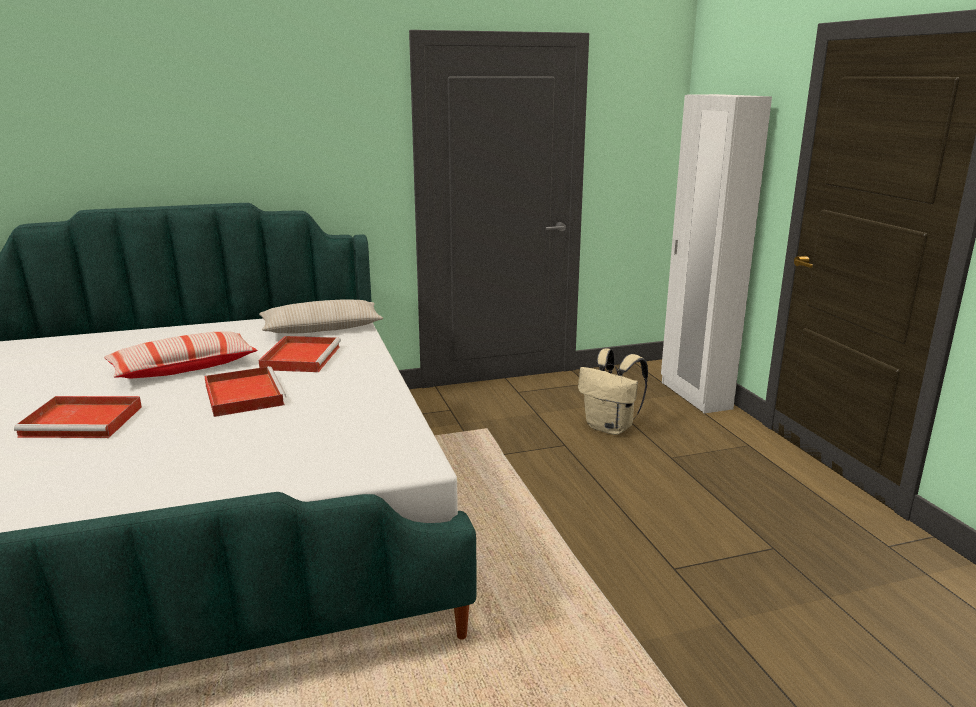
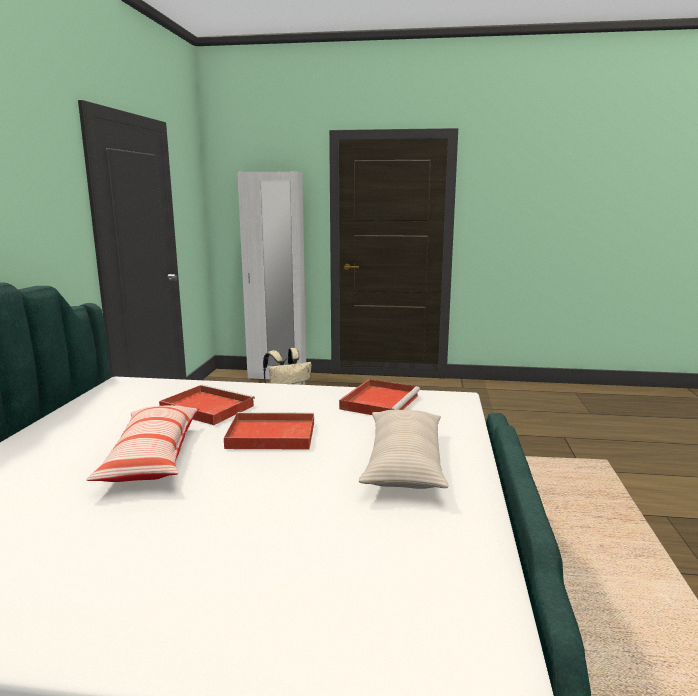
camera: 65 degrees left, 5 degrees down
red tray [14,396,142,438] -> red tray moved to [339,379,420,415]
beige pillow [259,299,383,333] -> beige pillow moved to [359,410,448,489]

